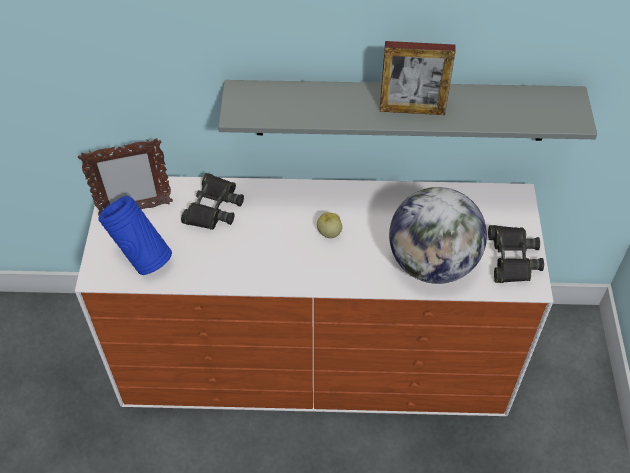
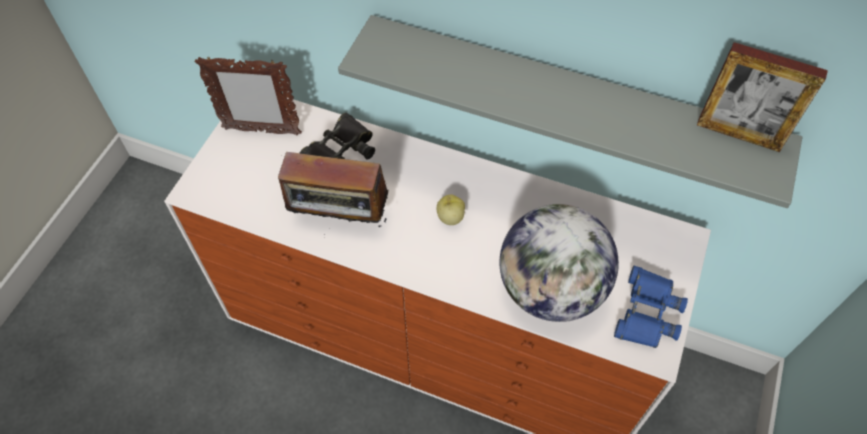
camera: 20 degrees right, 5 degrees up
blue vase [98,196,172,275] -> none
picture frame [380,41,456,115] -> picture frame moved to [697,42,828,152]
black binoculars [488,225,544,283] -> blue binoculars [614,266,688,348]
none -> radio [278,152,389,228]

